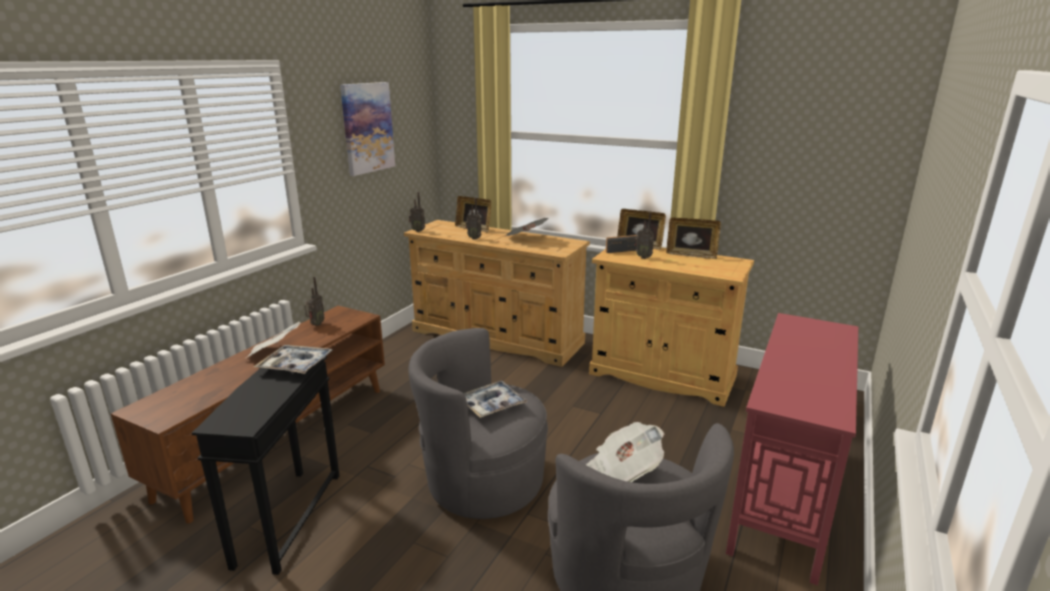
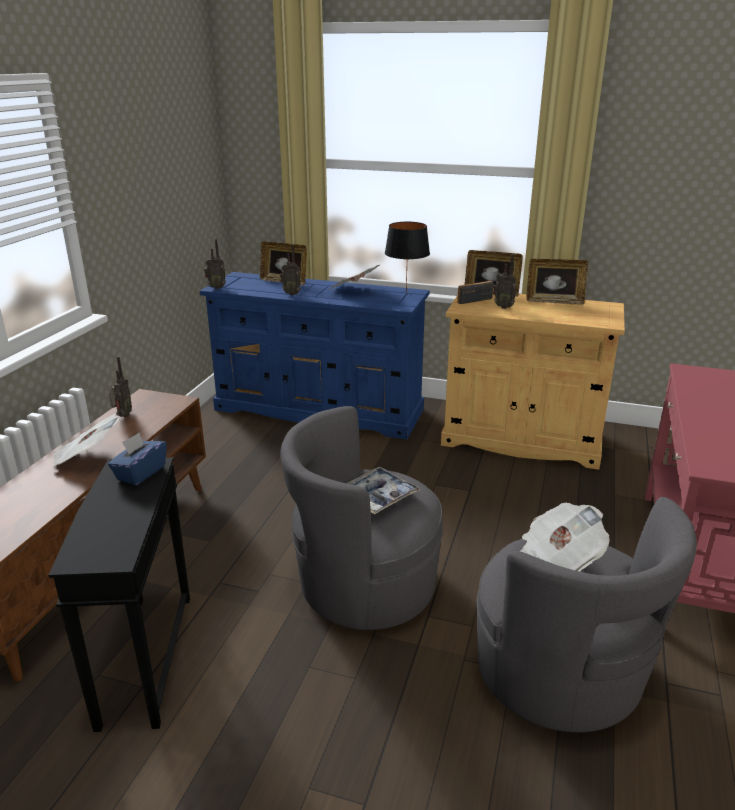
camera: 10 degrees left, 5 degrees up
tray [254,345,333,374] -> blue tissue box [108,433,167,486]
picture [340,82,395,176] -> none
beige dresser [404,220,590,367] -> blue dresser [200,272,429,440]
none -> black table lamp [385,222,430,293]

